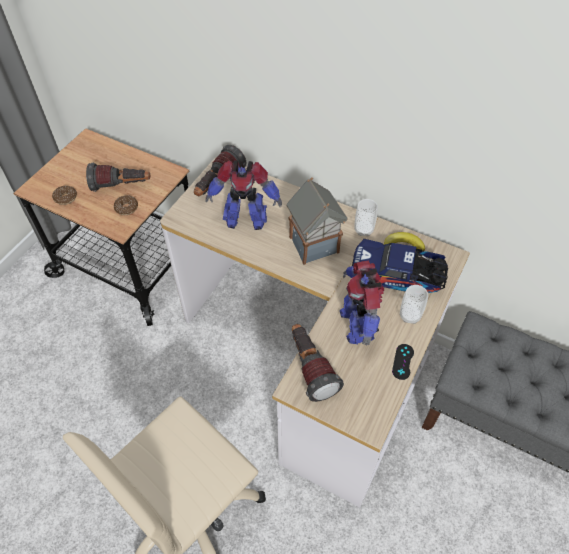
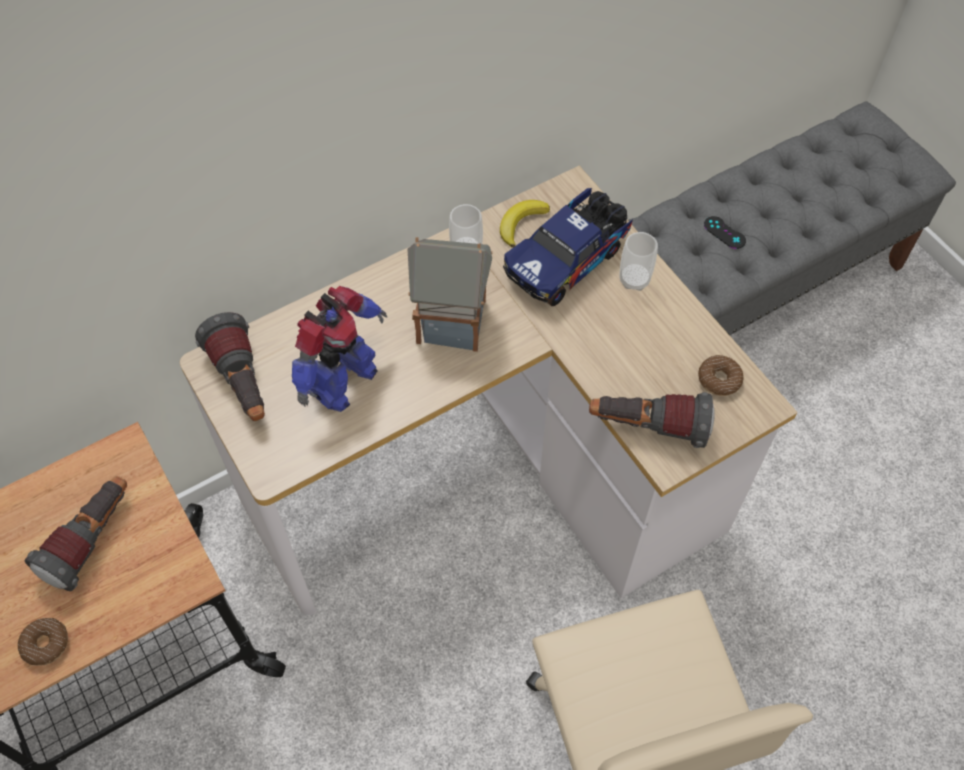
camera: 60 degrees left, 5 degrees up
donut [114,195,138,215] -> donut moved to [698,355,744,396]
toy robot [340,261,384,345] -> none
black game controller [392,344,414,380] -> black game controller moved to [704,216,746,249]

